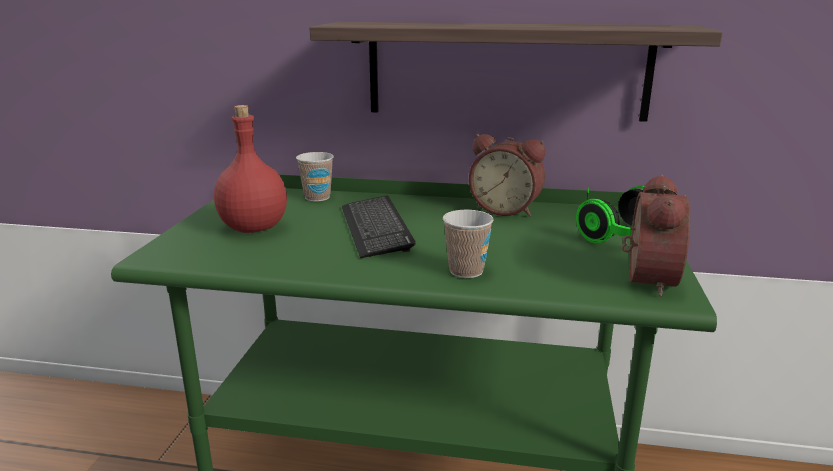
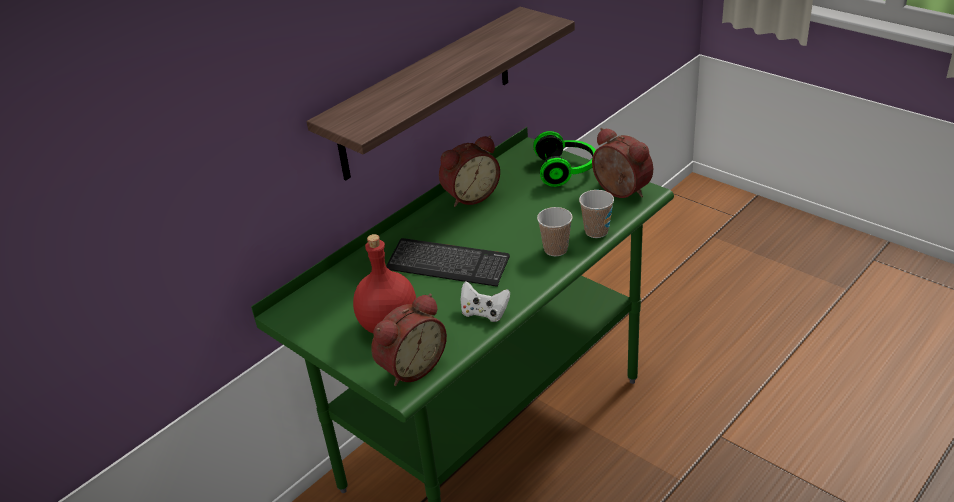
camera: 55 degrees left, 15 degrees up
cup [296,152,334,202] -> cup moved to [579,190,614,238]
none -> alarm clock [371,294,447,386]
none -> white game controller [461,282,510,322]

